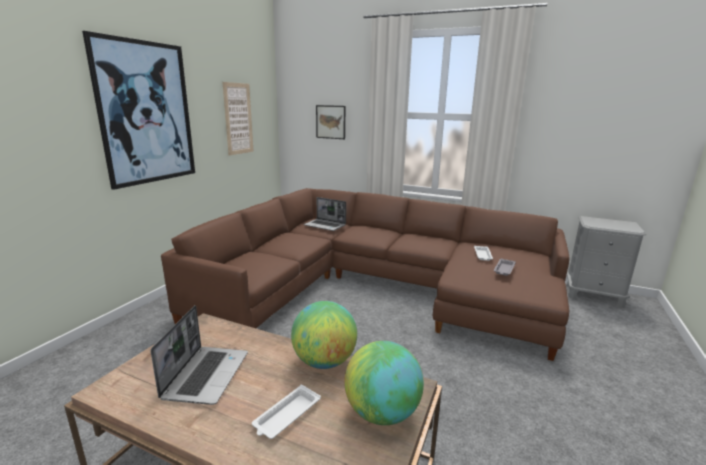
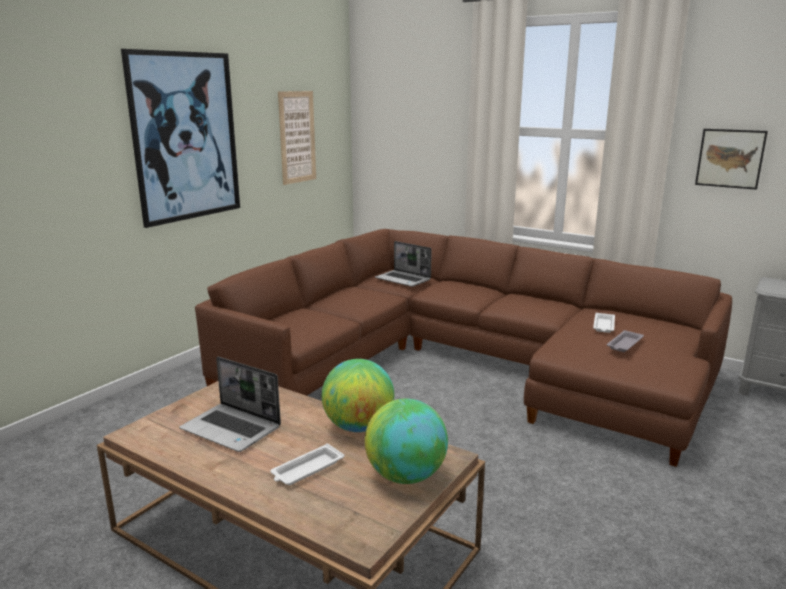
camera: 10 degrees right, 0 degrees up
laptop [150,305,248,405] -> laptop turned 105 degrees clockwise [179,357,281,452]
picture [316,105,345,139] -> picture moved to [695,129,768,190]

